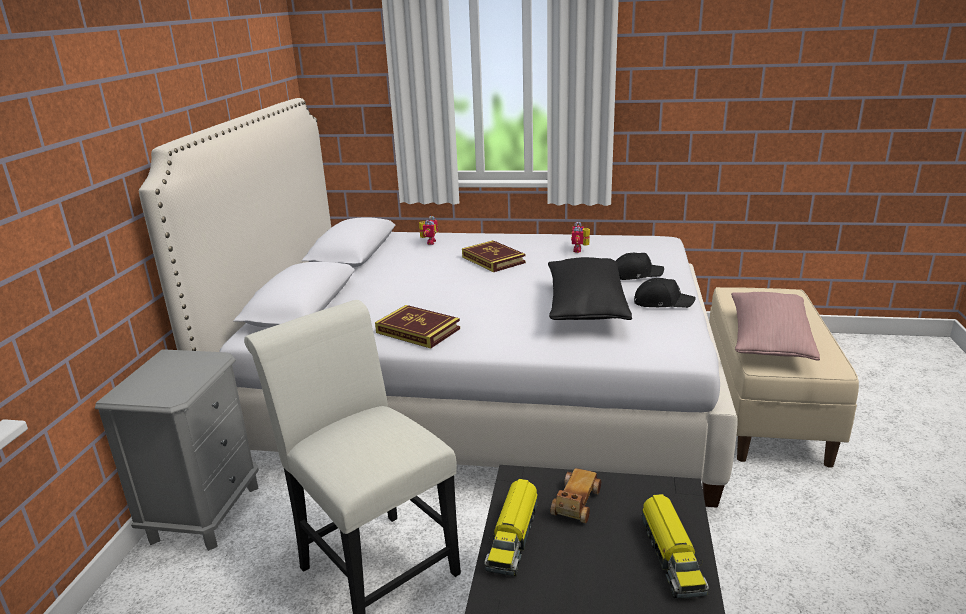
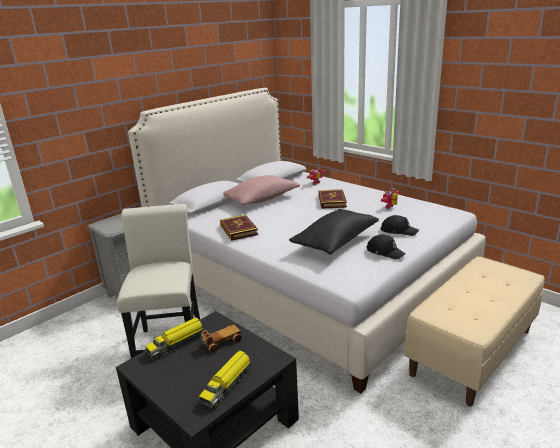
camera: 35 degrees right, 0 degrees up
pink pillow [731,292,820,361] -> pink pillow moved to [223,175,300,205]

